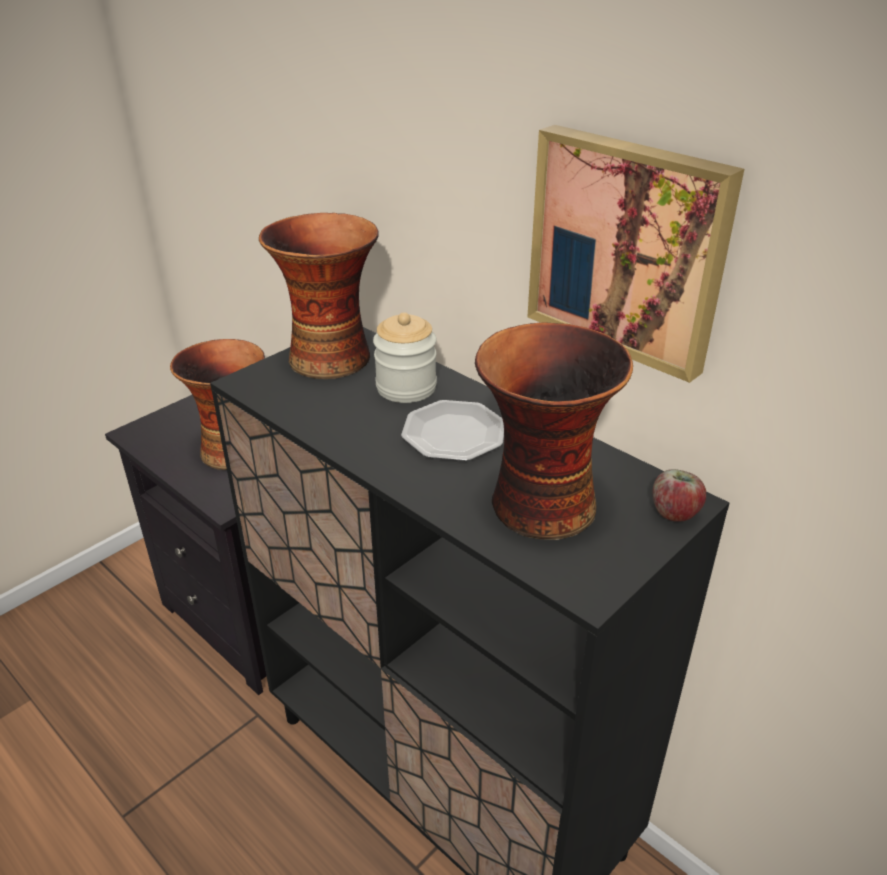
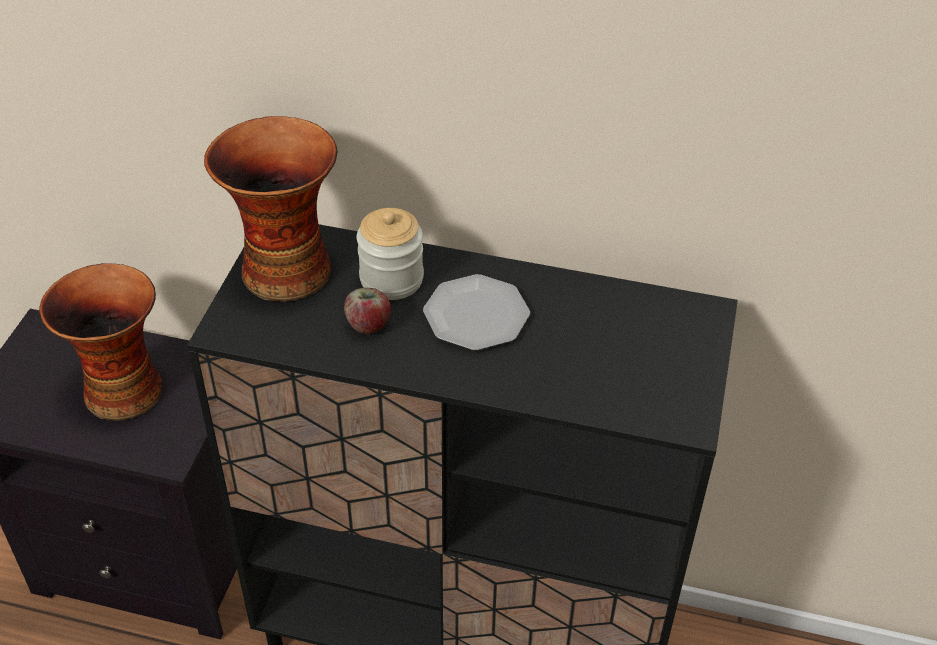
camera: 30 degrees left, 10 degrees up
vase [475,323,633,540] -> none
picture [527,125,744,383] -> none
apple [653,469,706,522] -> apple moved to [344,288,391,334]

